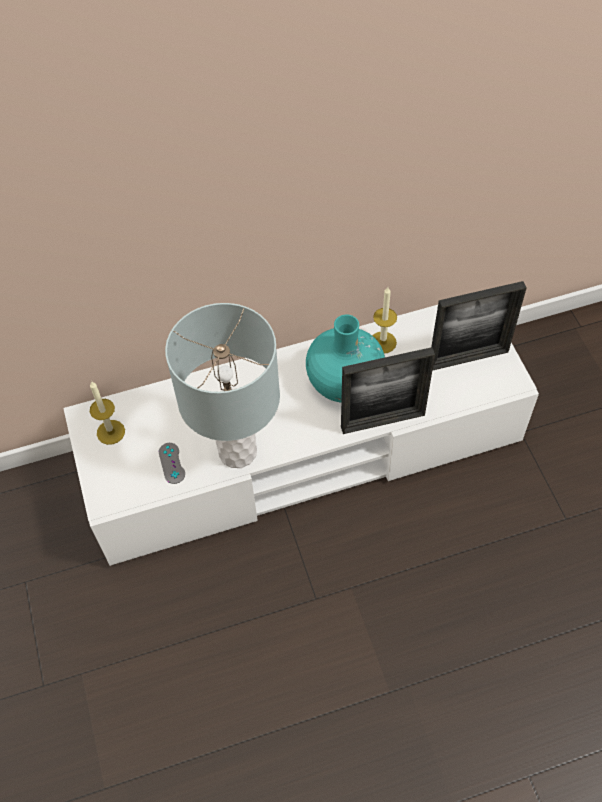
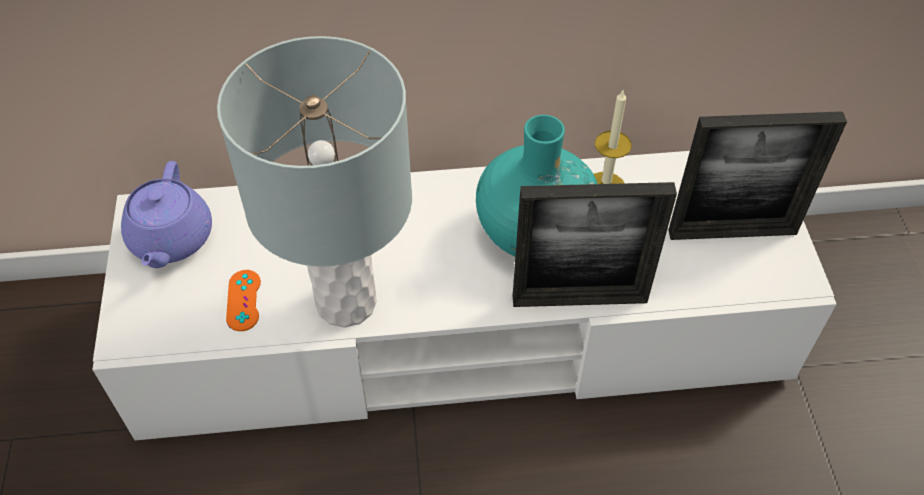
camera: 10 degrees right, 5 degrees down
candle [90,381,125,445] -> purple teapot [121,161,212,268]
grey game controller [159,443,185,484] -> orange game controller [226,270,261,331]

